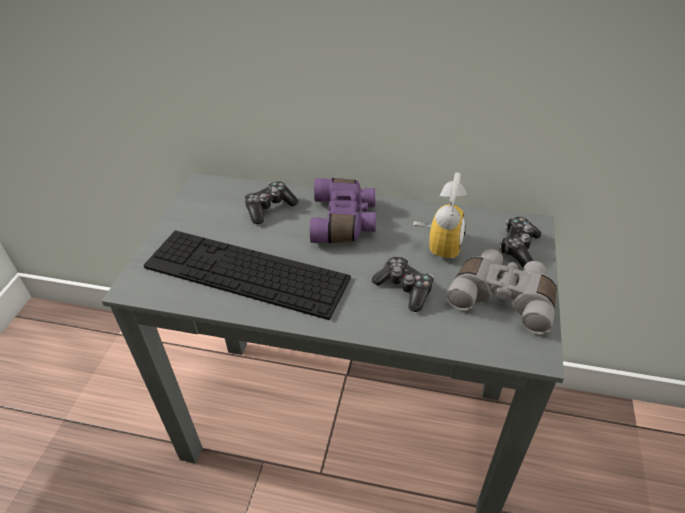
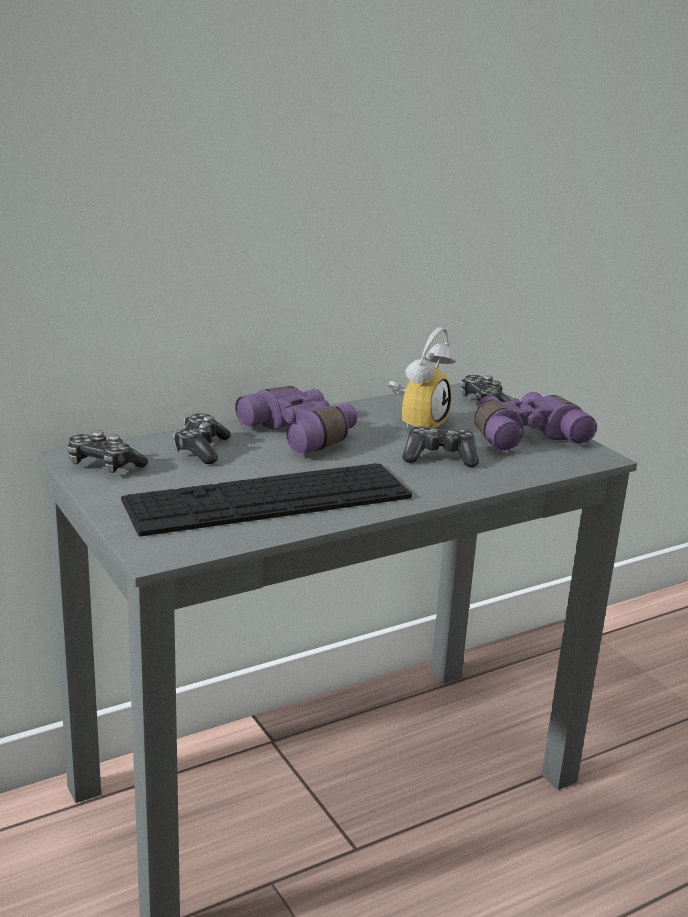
camera: 45 degrees left, 20 degrees down
alarm clock [413,173,467,260] -> alarm clock turned 60 degrees clockwise [388,327,456,429]
grey binoculars [446,249,556,334] -> purple binoculars [474,392,597,452]
none -> game controller [67,430,148,473]

